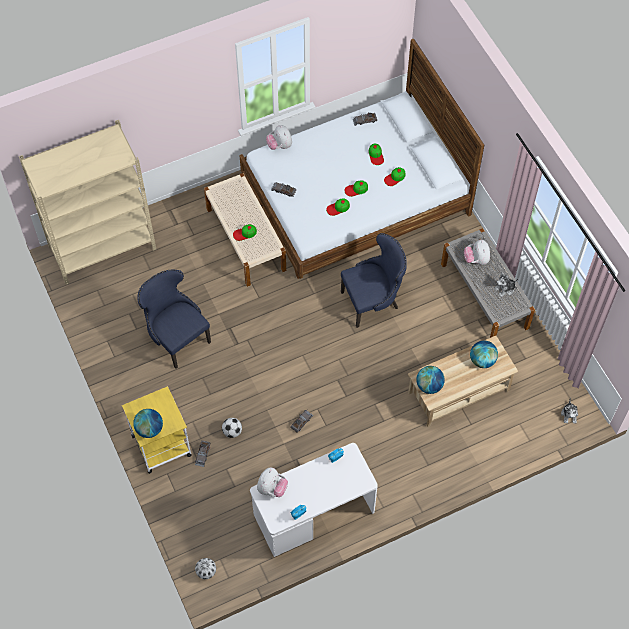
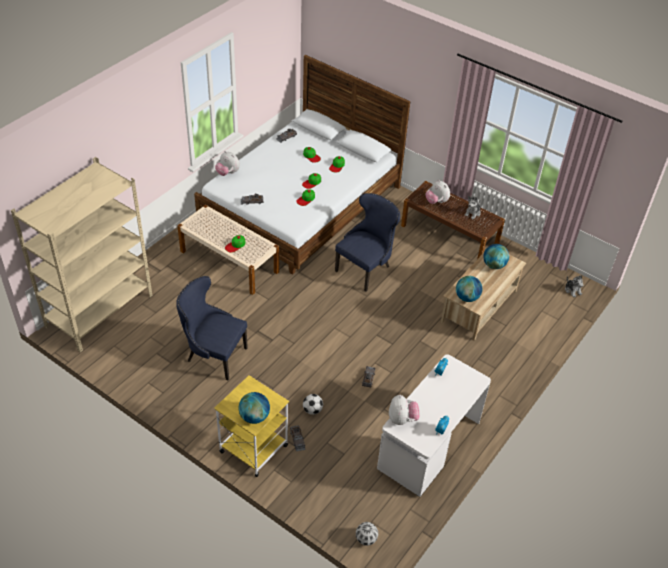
camera: 30 degrees left, 15 degrees down
grey bench [441,228,535,338] -> brown bench [401,181,505,259]

